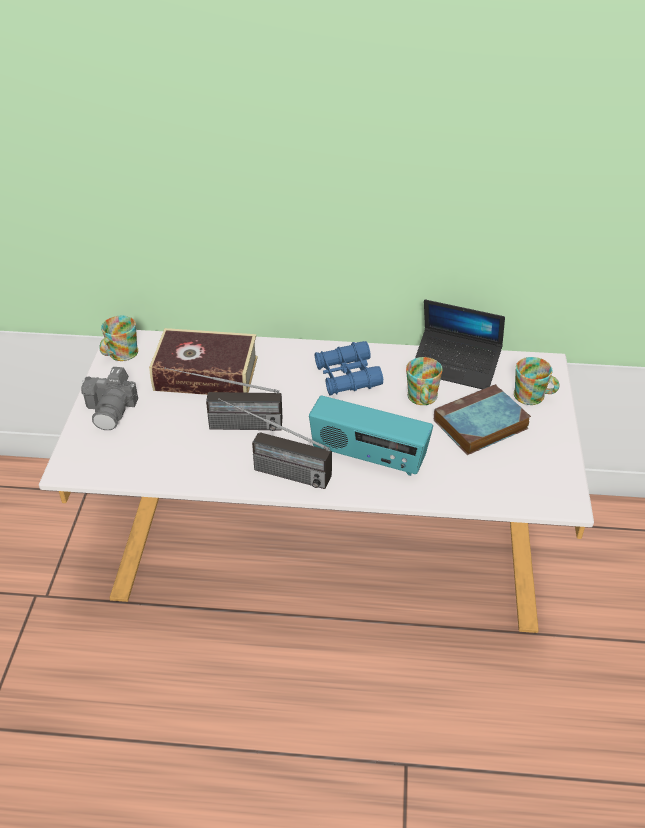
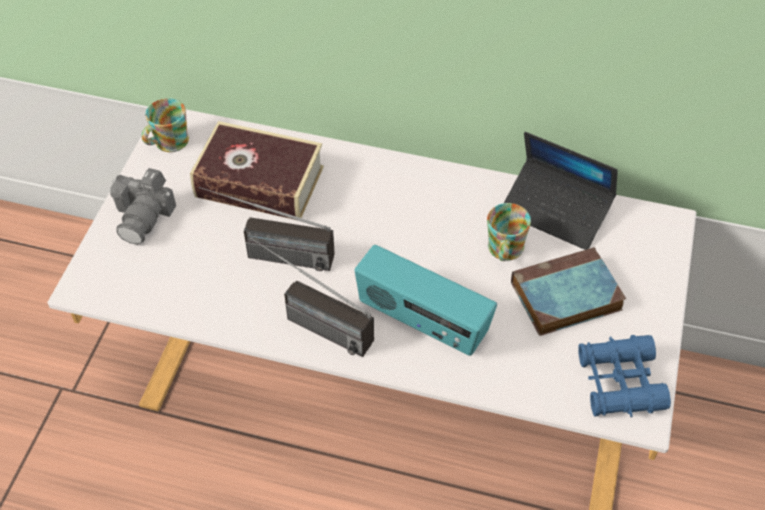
camera: 10 degrees right, 10 degrees up
blue binoculars [315,341,383,396] -> blue binoculars moved to [578,335,671,417]
mug [514,357,560,405] -> none

